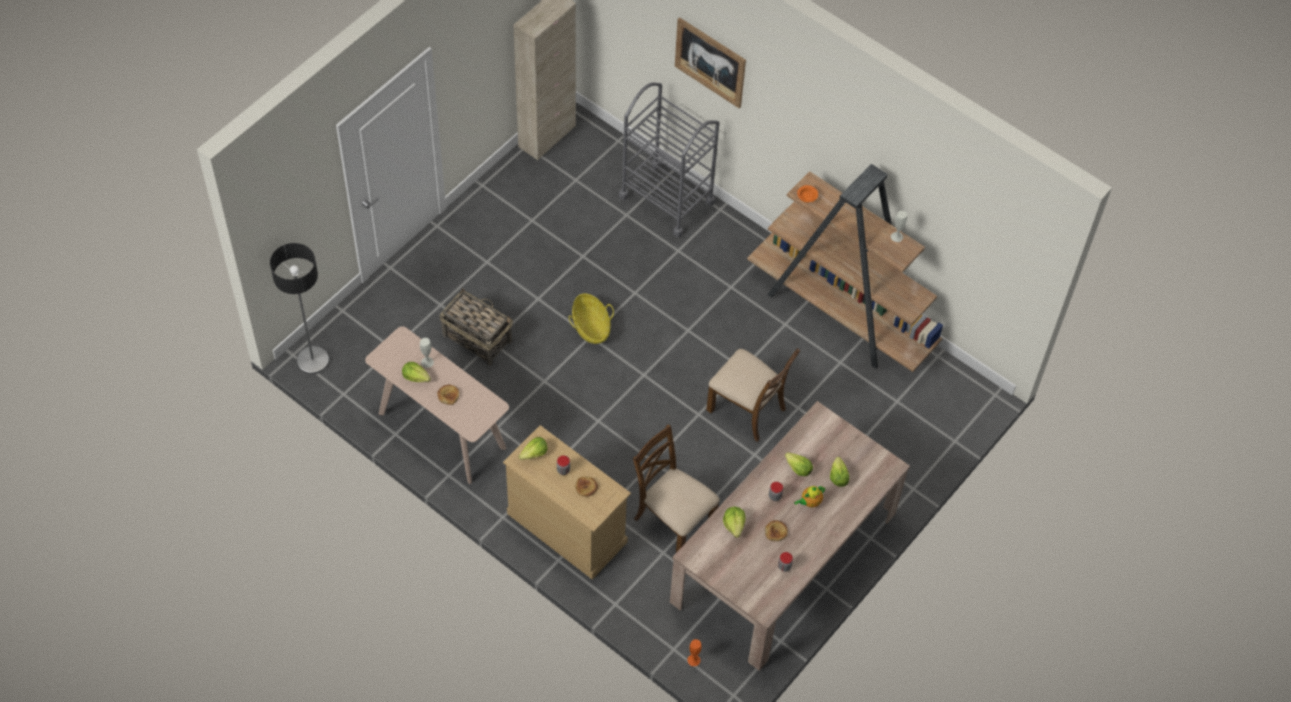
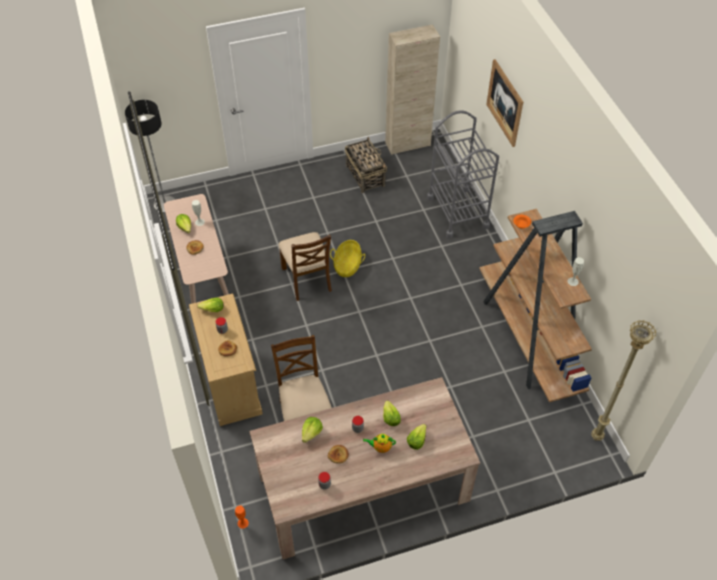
camera: 35 degrees right, 5 degrees down
basket [440,288,513,365] -> basket moved to [345,137,387,193]
brown chair [706,348,801,442] -> brown chair moved to [278,232,332,301]
none -> beige floor lamp [591,320,656,441]

